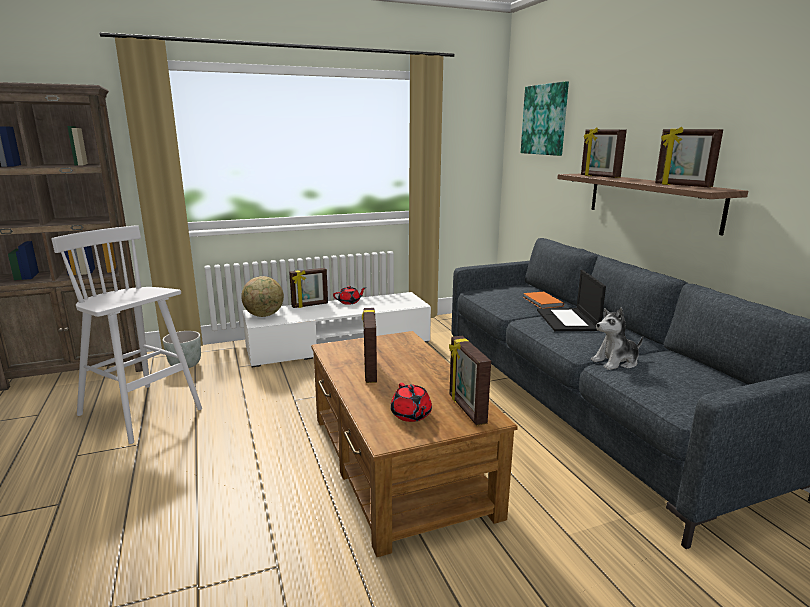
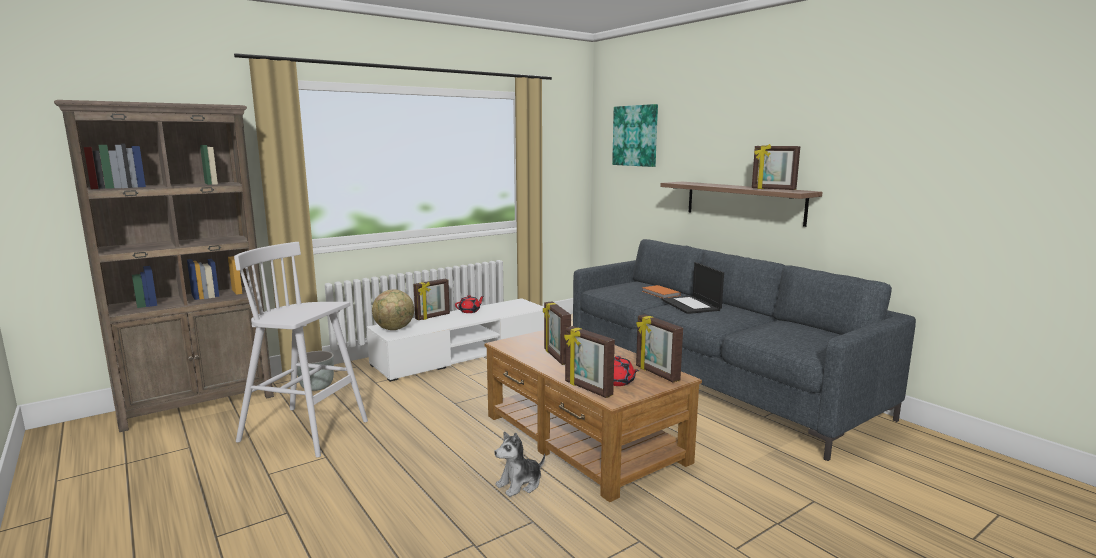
camera: 15 degrees left, 5 degrees down
picture frame [581,127,627,178] -> picture frame moved to [564,326,615,398]
plush toy [591,308,643,370] -> plush toy moved to [494,431,545,497]

